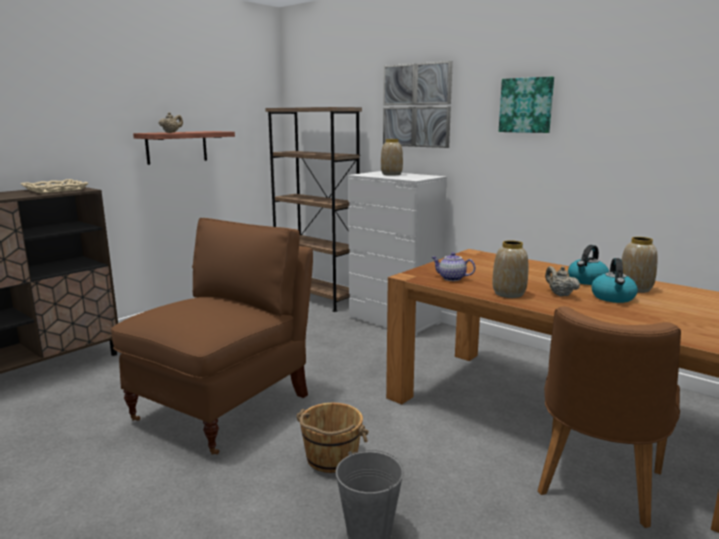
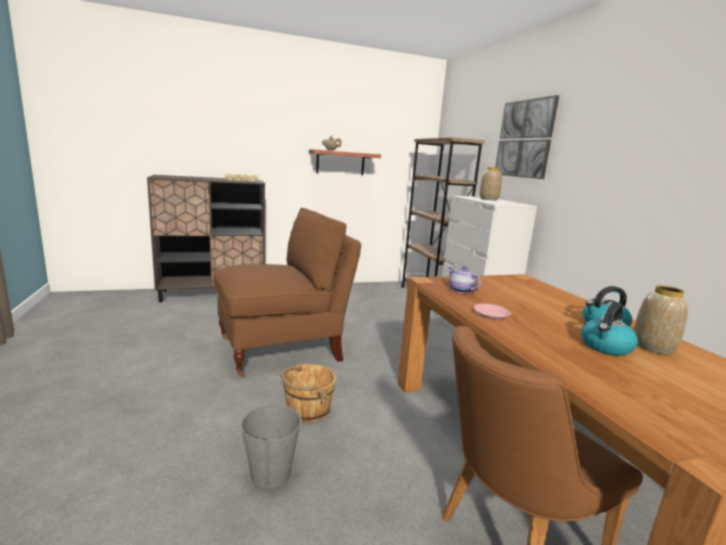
camera: 30 degrees right, 0 degrees up
vase [492,240,528,298] -> pink plate [473,304,511,320]
picture [499,76,554,133] -> none
beige teapot [545,266,580,296] -> none

